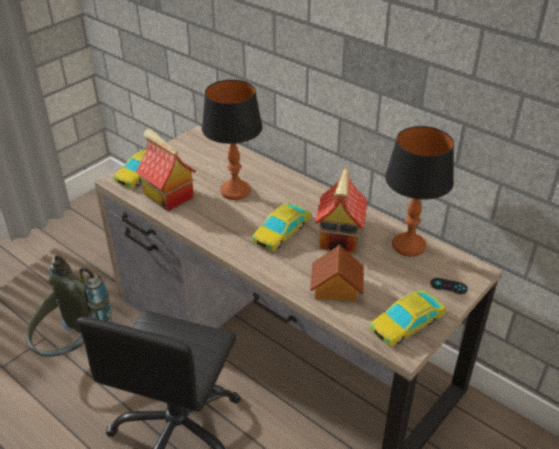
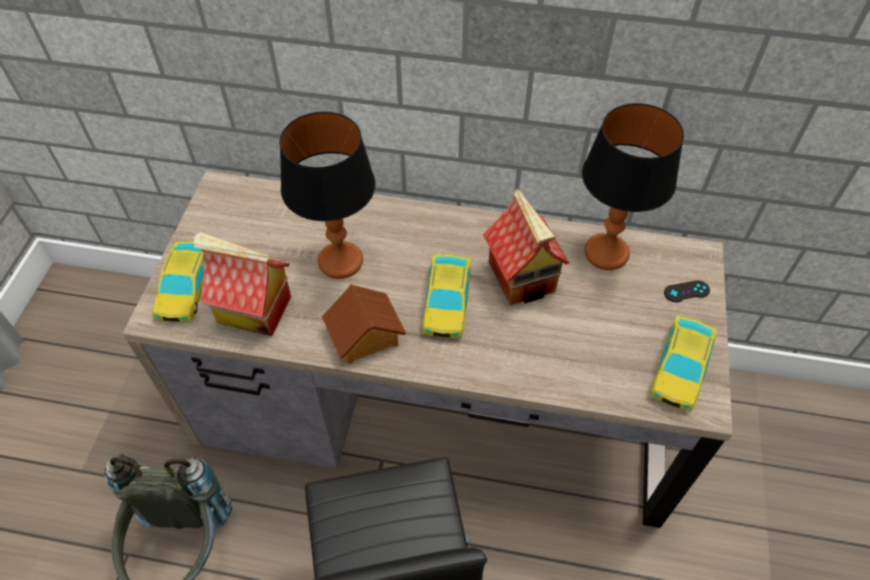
camera: 30 degrees left, 15 degrees up
toy house [310,245,364,302] -> toy house moved to [322,284,406,364]

